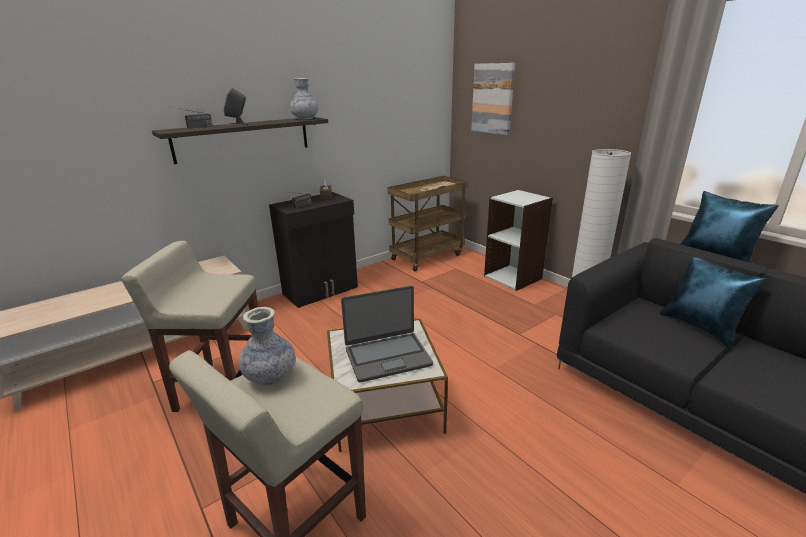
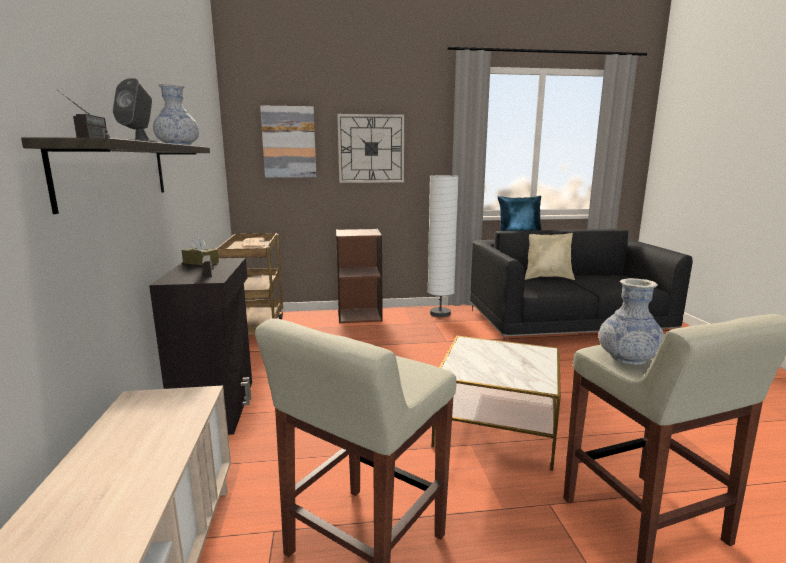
camera: 60 degrees left, 10 degrees down
laptop [341,286,433,383] -> none
white bookcase [484,190,553,291] -> brown bookcase [336,229,383,323]
blue pillow [659,257,767,348] -> beige pillow [525,233,575,280]
none -> wall clock [337,114,404,183]

